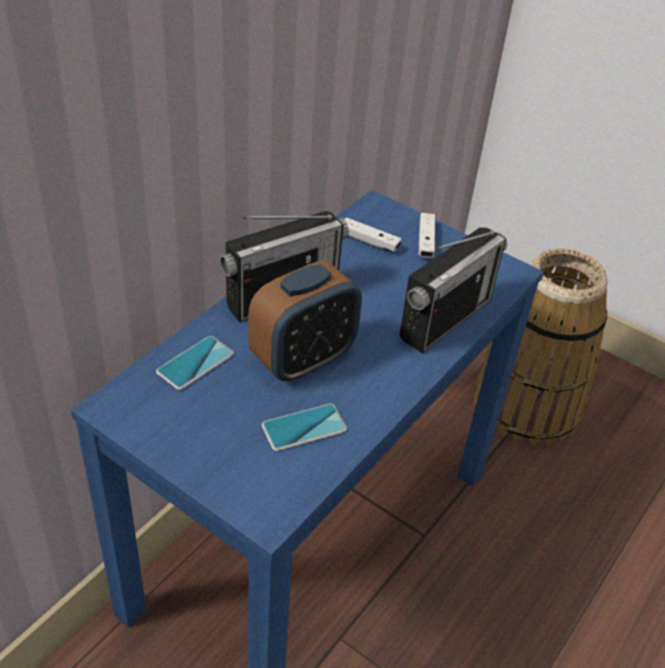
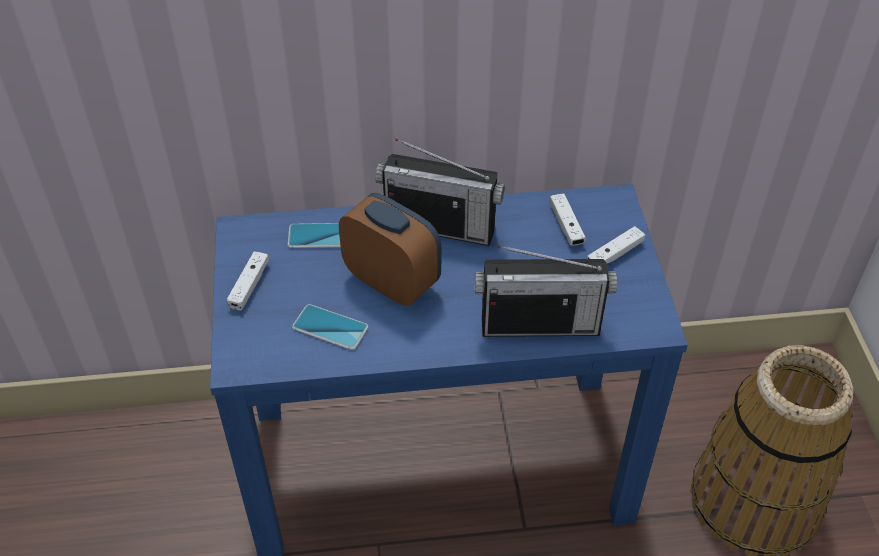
camera: 50 degrees right, 5 degrees up
alarm clock [248,260,362,382] -> alarm clock turned 150 degrees counterclockwise [339,193,441,306]
none -> white game controller [226,251,269,311]

